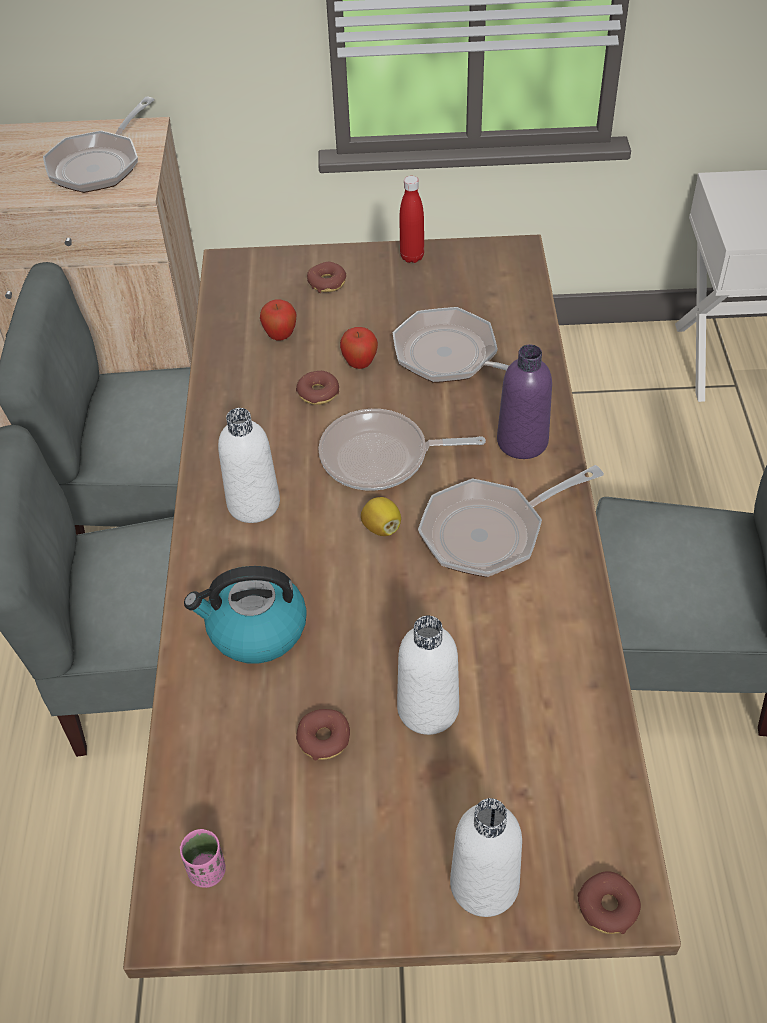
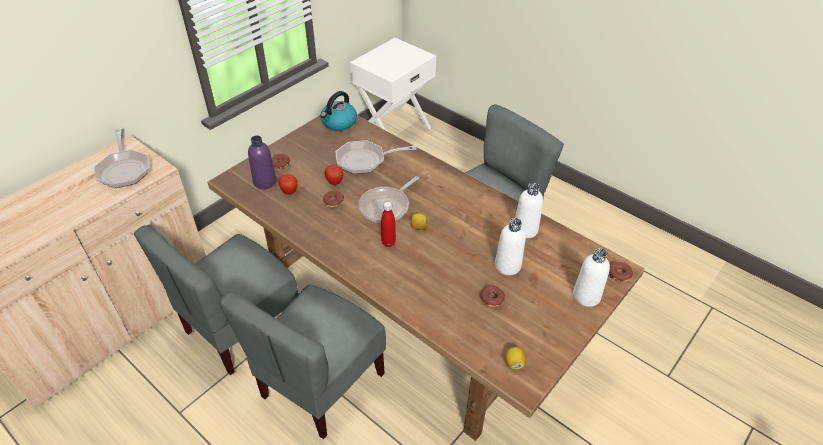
camera: 50 degrees left, 5 degrees down
pink cup [180,829,226,888] -> lemon [505,347,526,370]
kettle [184,566,307,663] -> kettle moved to [321,91,357,131]
white bottle [218,408,280,523] -> white bottle moved to [515,183,543,238]
red bottle [399,176,424,263] -> red bottle moved to [381,202,396,247]
frying pan [418,465,604,577] -> none
purple bottle [497,345,552,459] -> purple bottle moved to [248,136,277,189]

